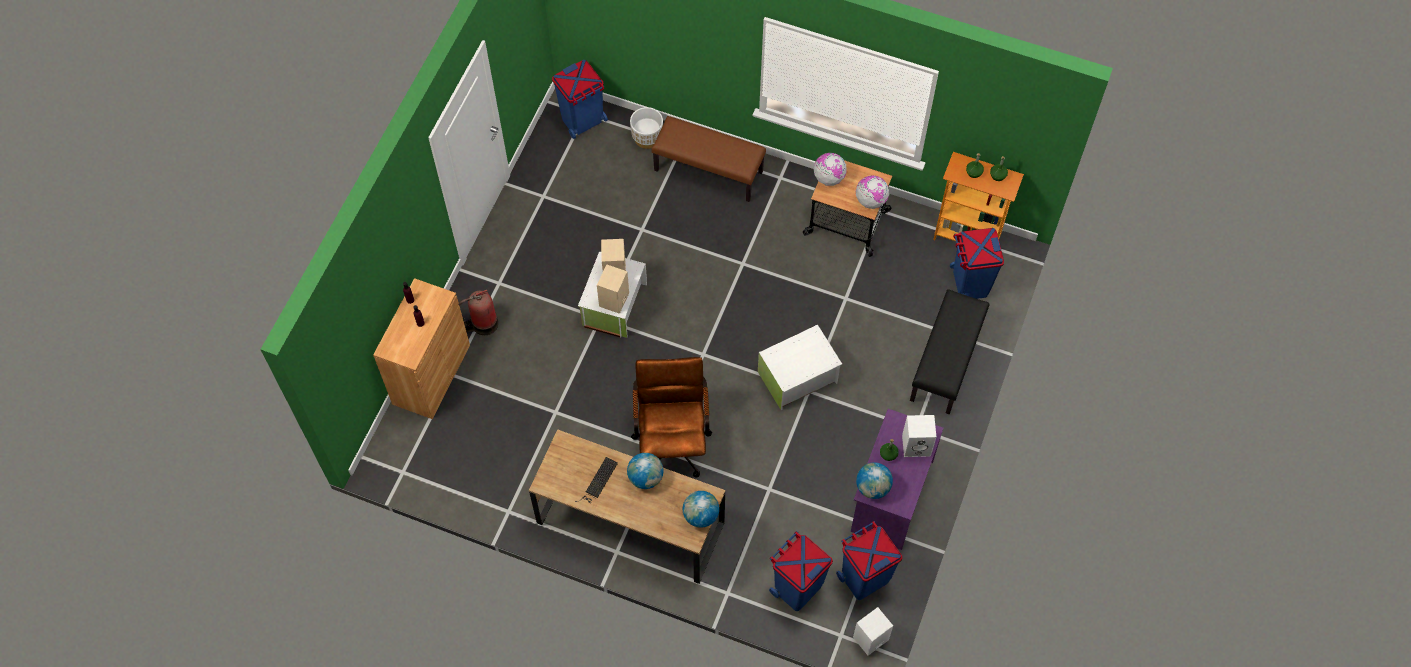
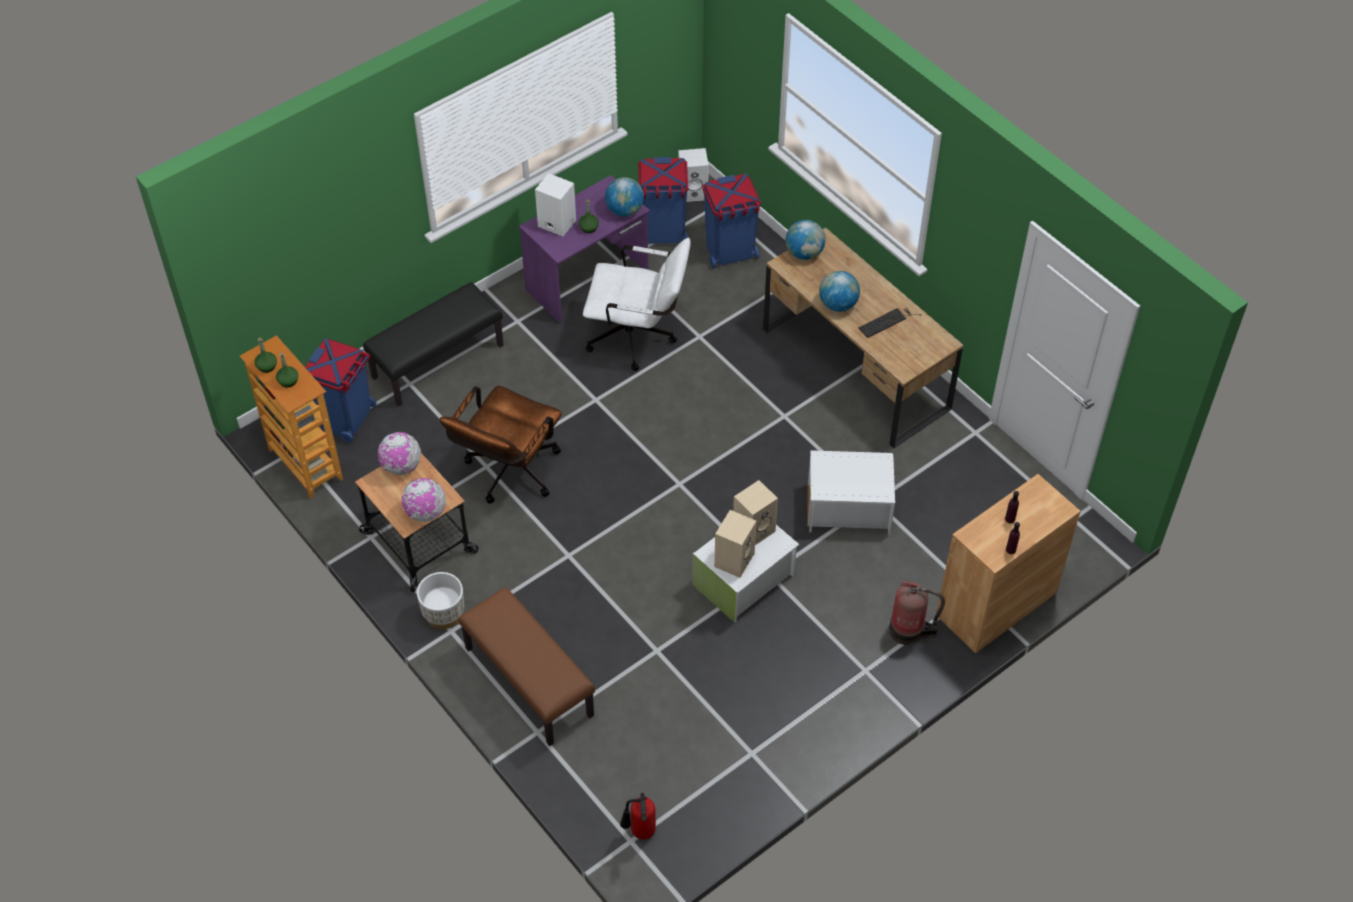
camera: 150 degrees left, 10 degrees down
blue trash can [552,60,608,139] -> fire extinguisher [620,793,656,840]
white planter [630,107,663,149] -> white planter moved to [417,572,464,629]
brown office chair [631,357,712,477] -> brown office chair moved to [439,386,562,504]
white storage box [758,325,842,410] -> white storage box moved to [807,450,895,535]
none -> white office chair [583,238,691,371]

